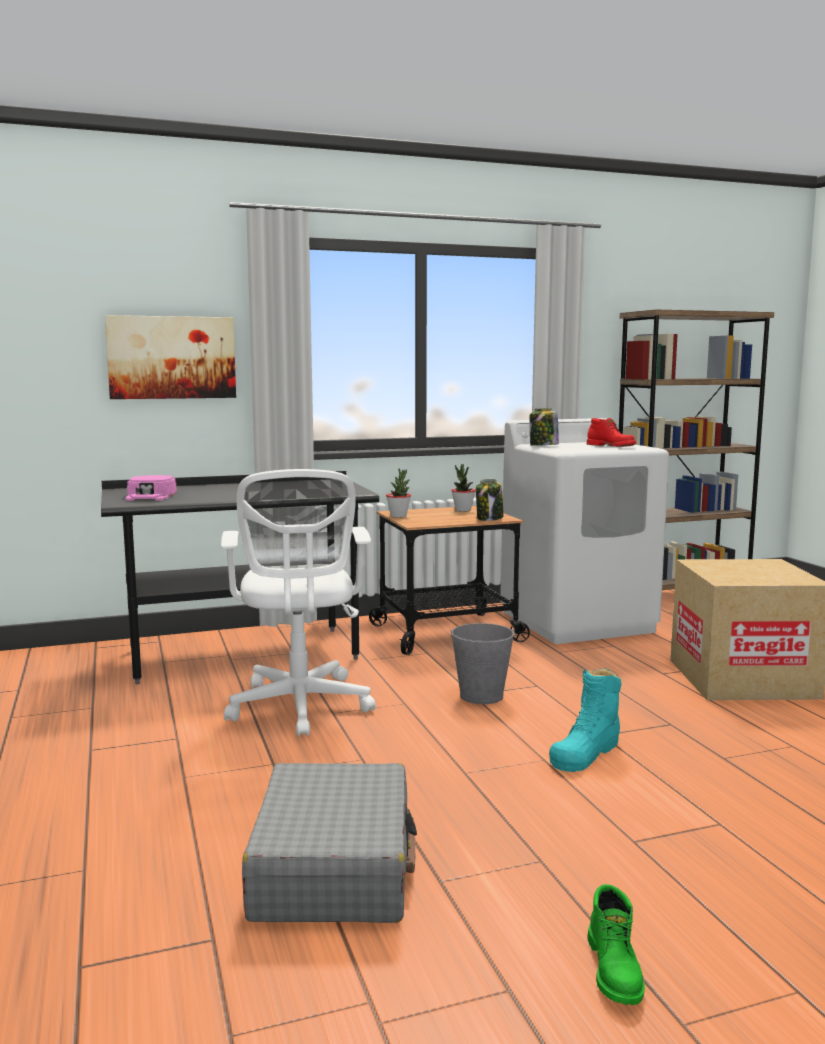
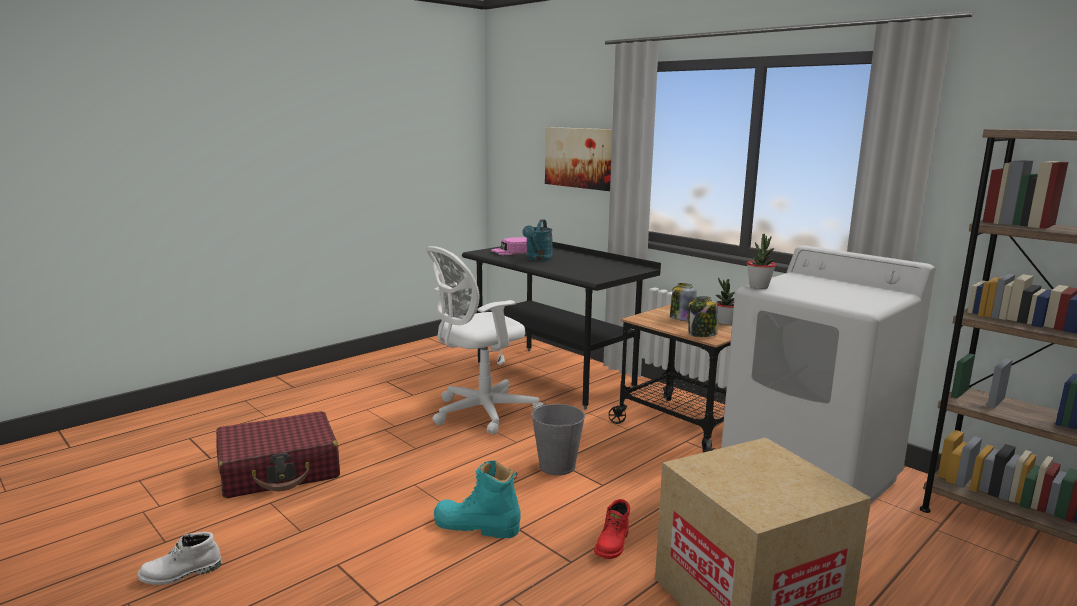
camera: 65 degrees right, 5 degrees up
grey suitcase [242,763,417,923] -> red suitcase [216,411,340,498]
potted plant [386,468,411,518] -> potted plant moved to [747,234,776,289]
jar [529,408,559,446] -> jar moved to [670,283,697,321]
red boot [587,418,636,447] -> red boot moved to [594,499,630,559]
green boot [587,884,645,1005] -> white boot [137,532,222,585]
none -> turquoise watering can [522,219,553,261]

